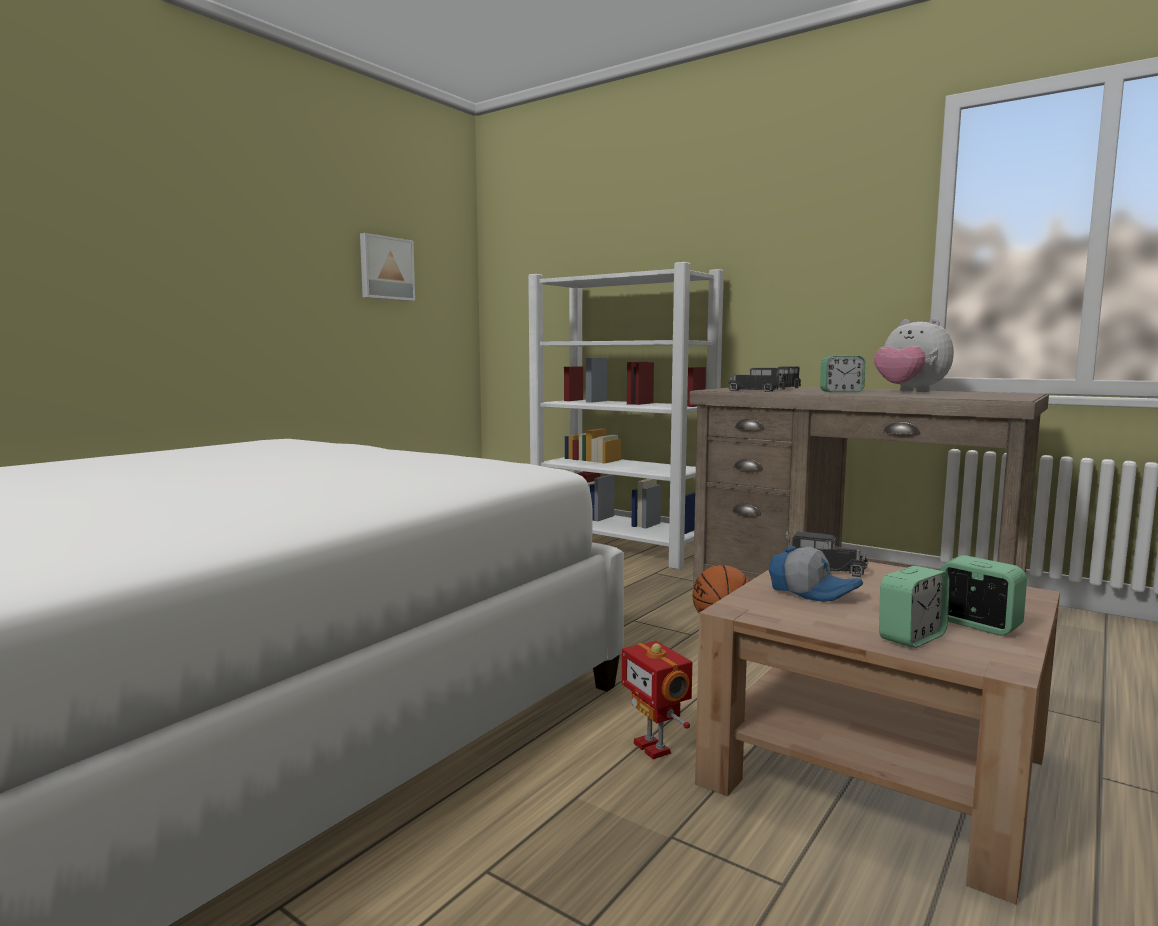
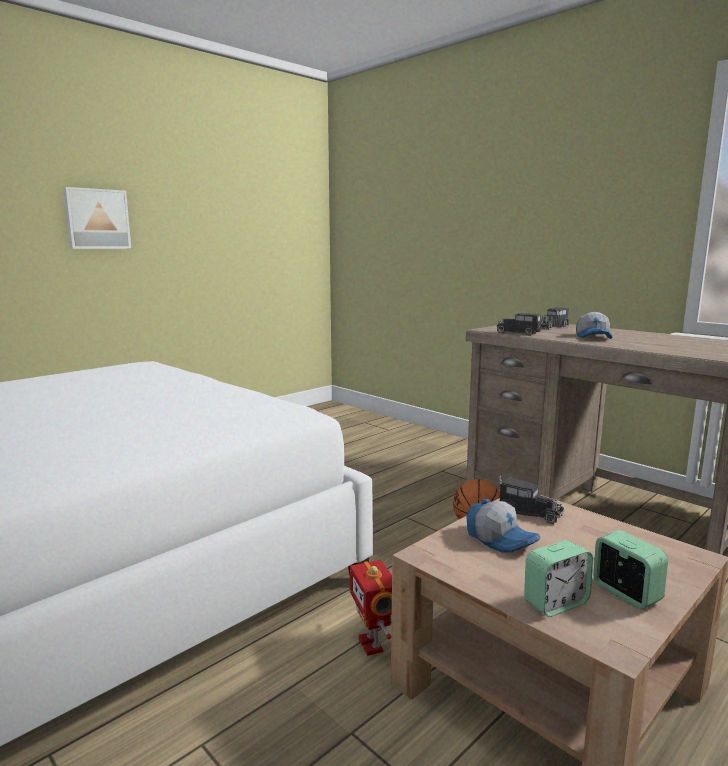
camera: 10 degrees right, 5 degrees up
picture [360,233,415,301] -> picture moved to [63,187,131,249]
white bookcase [528,262,724,569] -> none
alarm clock [820,355,865,392] -> cap [576,312,613,339]
plush toy [874,318,954,392] -> none

